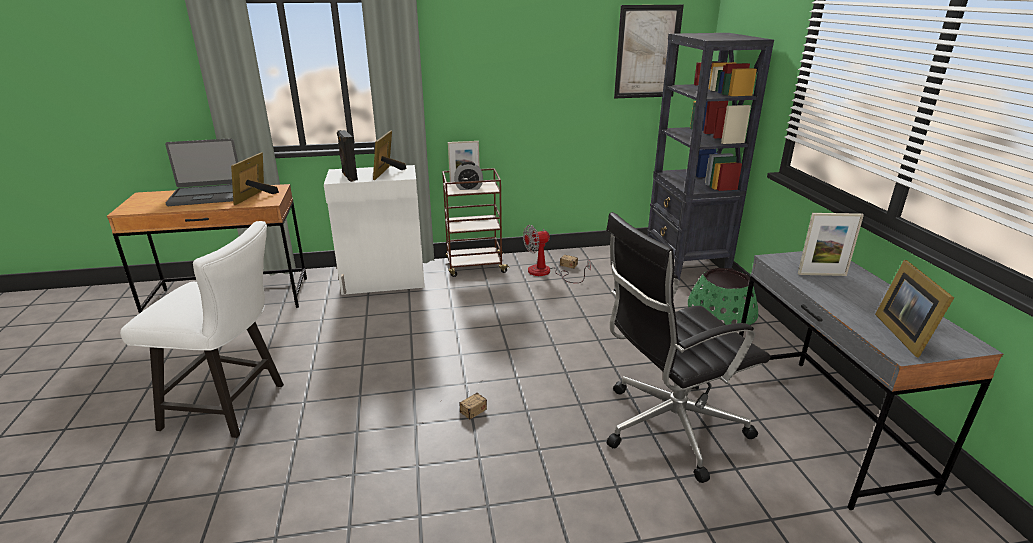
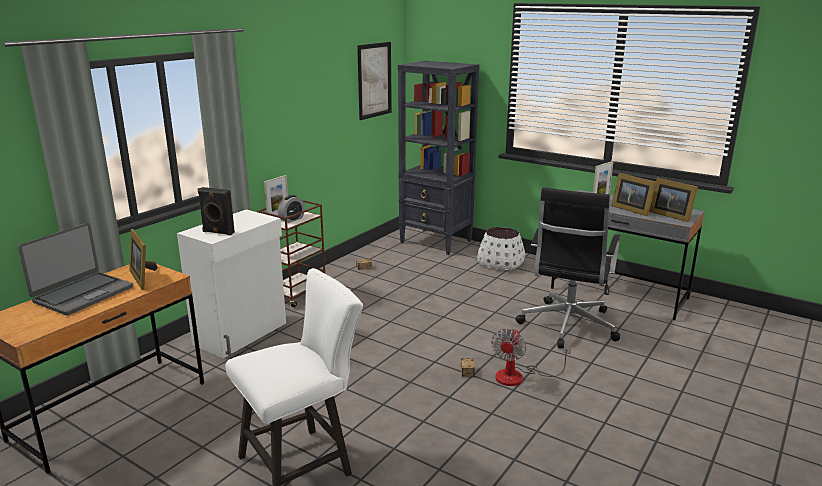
camera: 45 degrees left, 5 degrees down
picture frame [373,130,407,180] -> picture frame moved to [611,173,656,216]
fan [523,225,591,283] -> fan moved to [491,328,571,386]
green planter [688,268,758,325] -> white planter [477,227,525,270]

